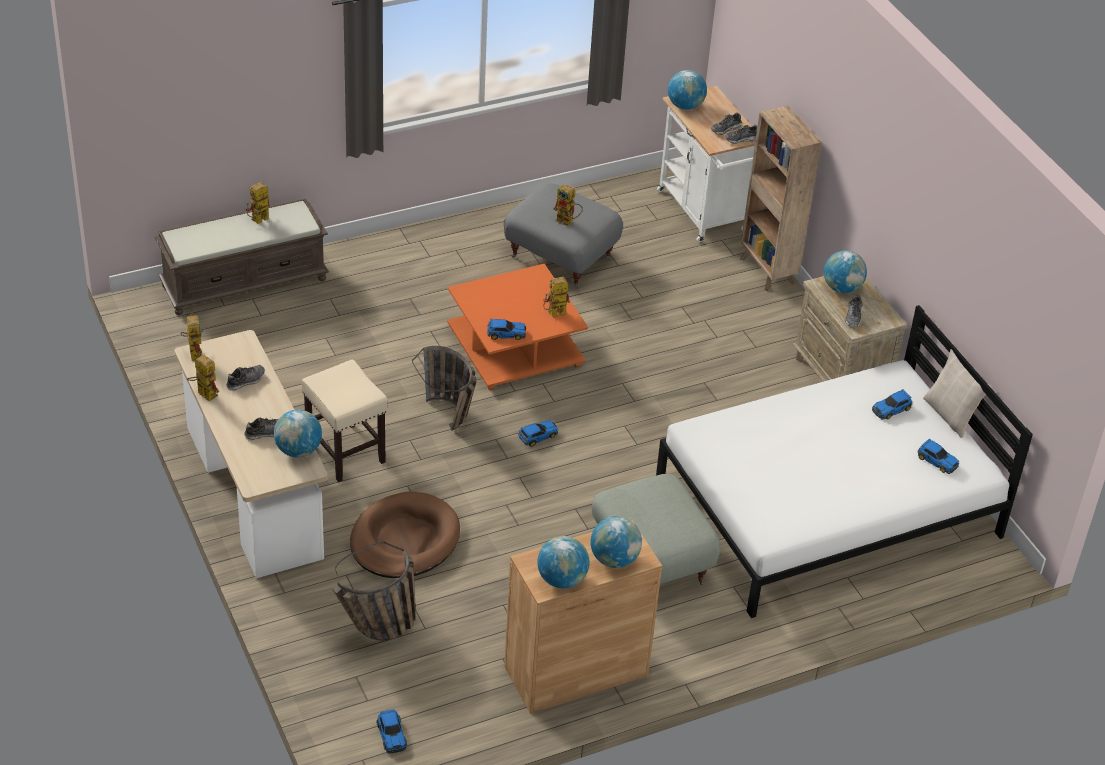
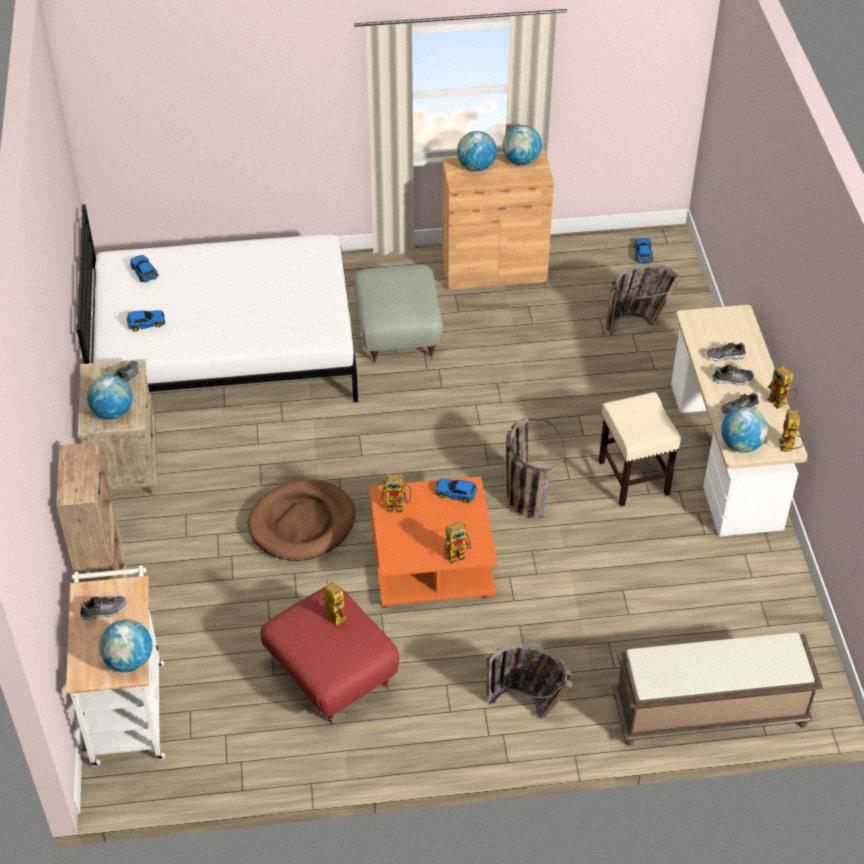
camera: 160 degrees left, 5 degrees up
toy robot [246,182,270,224] -> toy robot moved to [443,521,472,564]
globe [274,410,322,458] -> globe moved to [721,407,768,453]
brown dog bed [350,492,460,578] -> brown dog bed moved to [248,479,356,561]
grey ottoman [504,183,623,288] -> red ottoman [260,587,399,724]
toy car [518,420,558,447] -> none
shoe [725,125,757,144] -> shoe moved to [712,365,754,386]
beige pillow [923,349,992,438] -> none
none -> basket [486,644,573,719]

